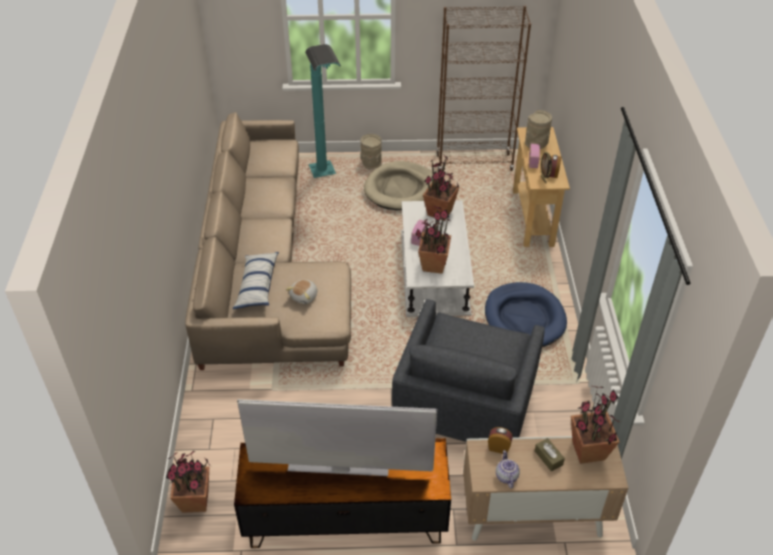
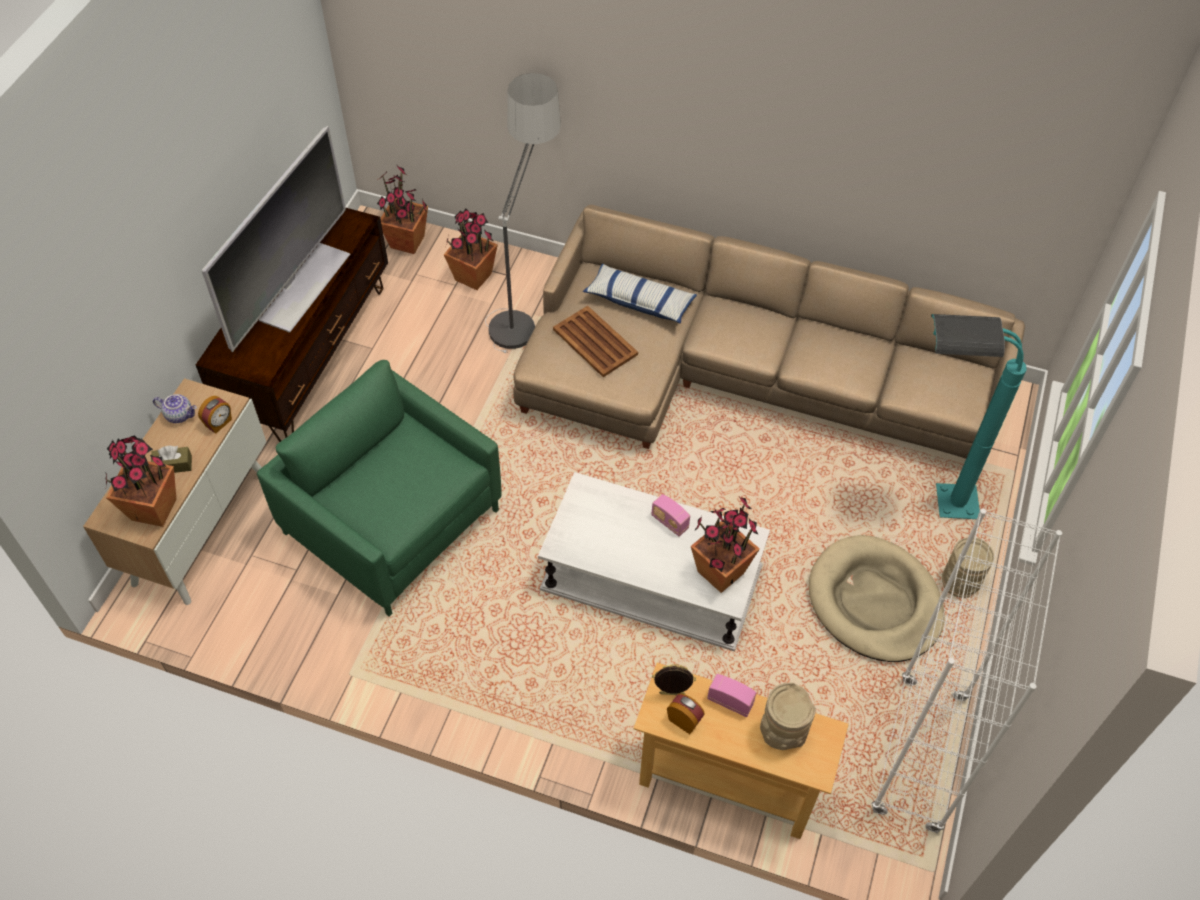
camera: 110 degrees right, 10 degrees up
plush toy [286,280,318,304] -> brown tray [553,306,638,377]
grey armchair [392,299,545,442] -> green armchair [257,360,502,617]
potted plant [415,205,452,274] -> potted plant moved to [444,209,498,290]
brown bookcase [436,6,531,171] -> white bookcase [872,509,1062,834]
blue dog bed [485,282,567,347] -> none
none -> floor lamp [485,73,561,353]

